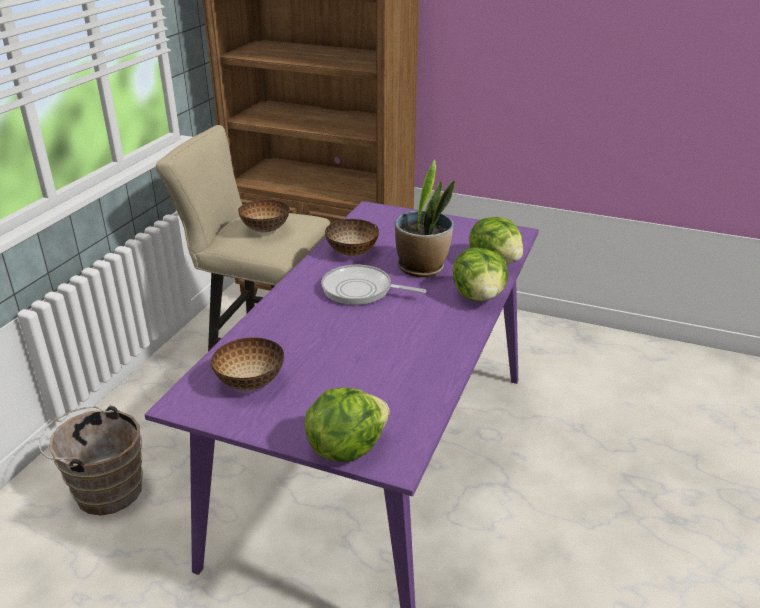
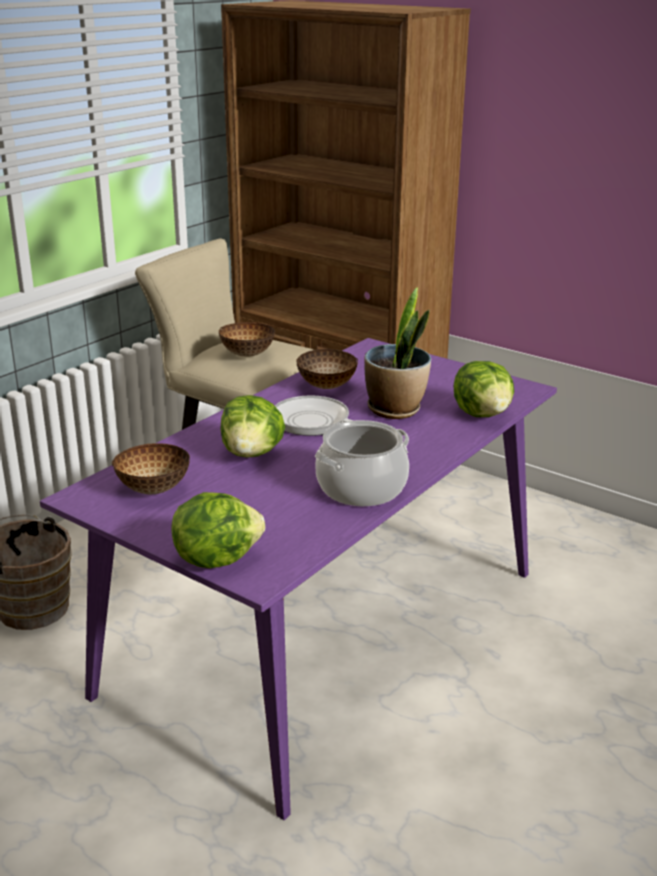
camera: 15 degrees right, 5 degrees down
lettuce [453,247,508,301] -> lettuce moved to [221,395,285,458]
none -> cooking pot [315,420,409,506]

